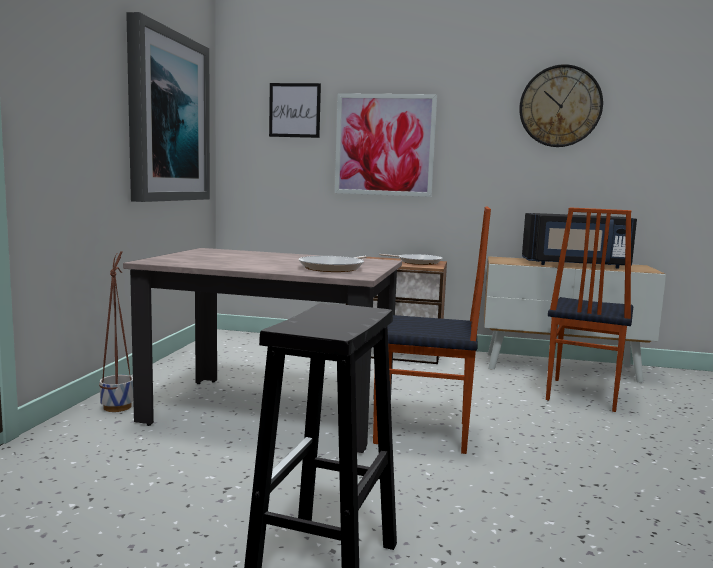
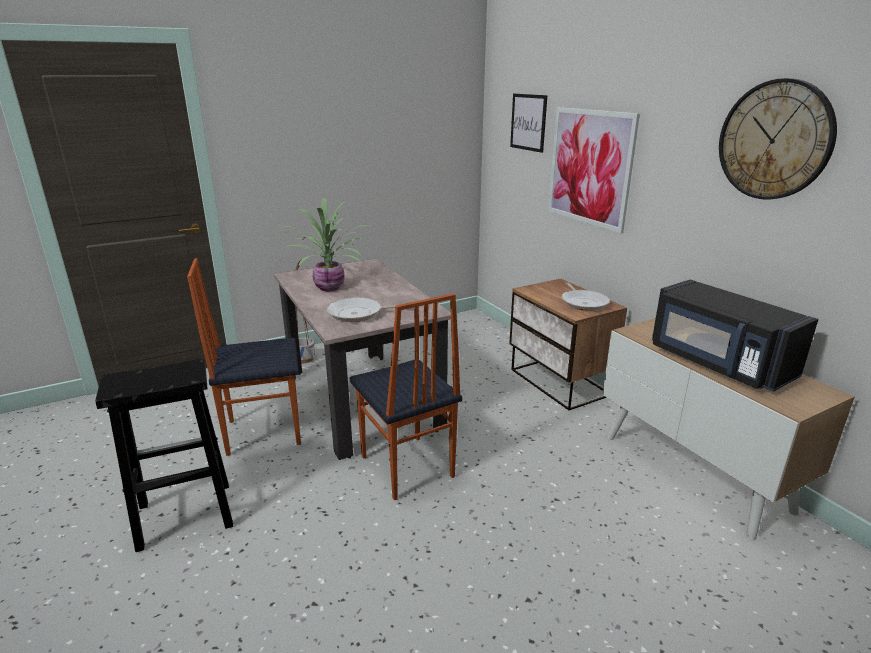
camera: 50 degrees right, 15 degrees up
picture [126,12,210,202] -> none
chair [546,207,633,412] -> chair moved to [187,258,301,456]
none -> potted plant [281,198,369,291]

